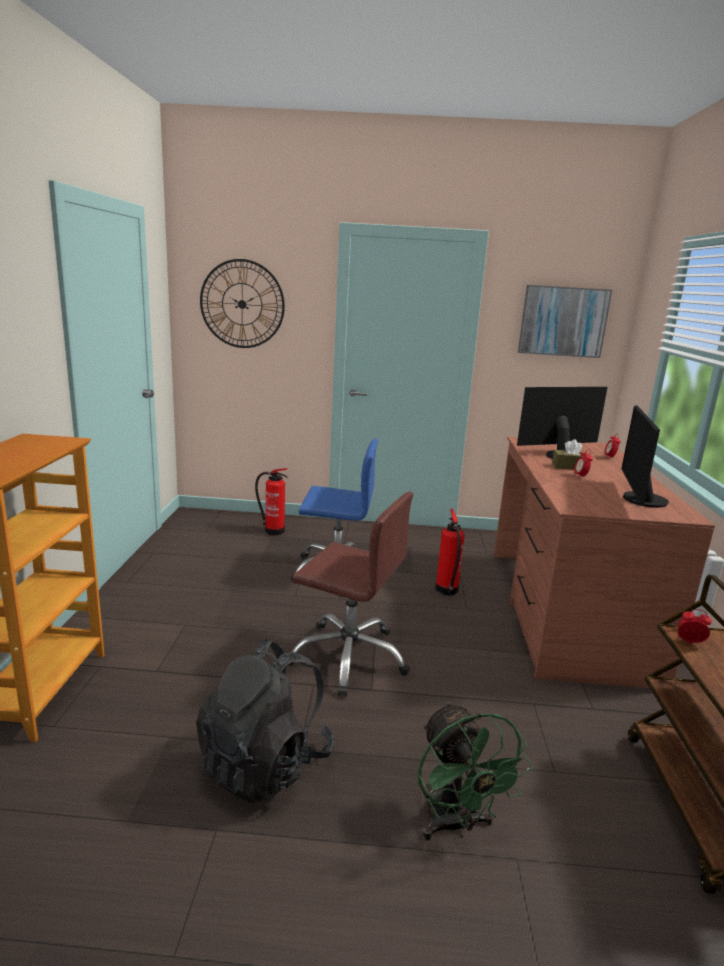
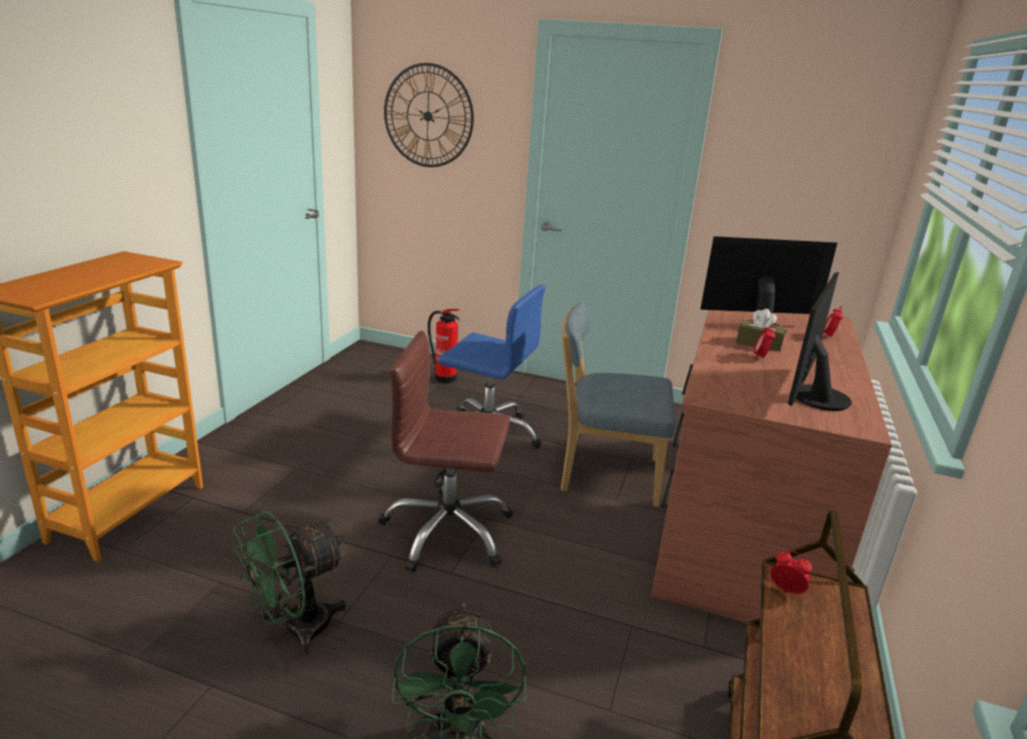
camera: 15 degrees right, 5 degrees up
black backpack [196,639,334,804] -> green fan [233,511,346,656]
brown office chair [288,492,413,697] -> brown office chair turned 150 degrees clockwise [378,331,513,572]
fire extinguisher [435,508,465,595] -> blue chair [561,302,675,507]
picture [518,285,612,358] -> none

